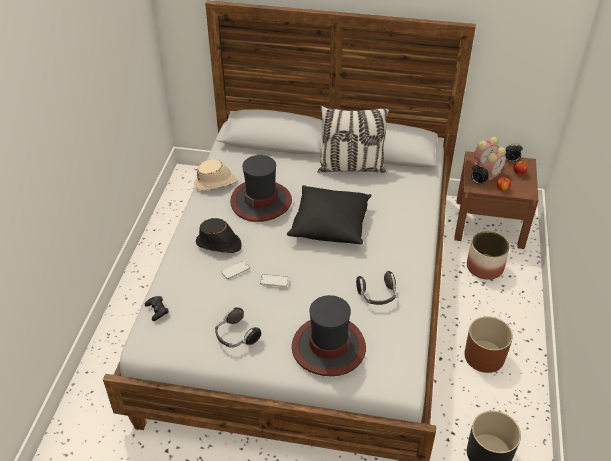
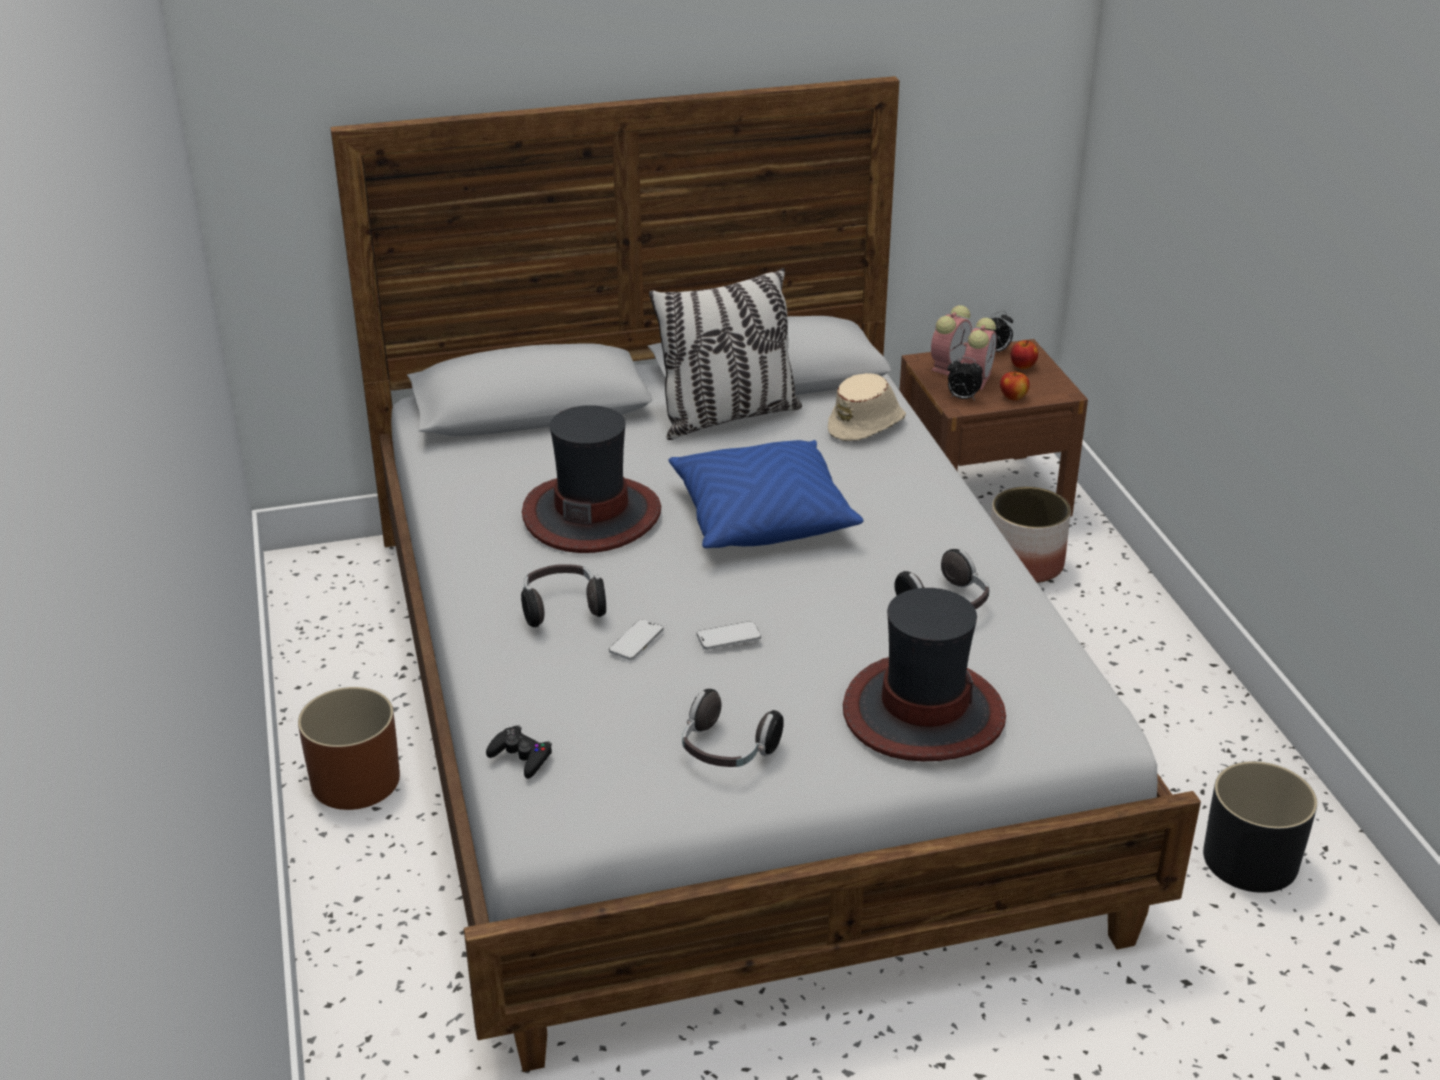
camera: 25 degrees left, 10 degrees down
beige hat [194,159,237,191] -> beige hat moved to [828,373,906,441]
black hat [196,218,242,253] -> headphones [521,564,606,627]
black pillow [287,185,371,244] -> blue pillow [668,440,863,548]
brown planter [464,316,513,373] -> brown planter moved to [298,687,400,810]

